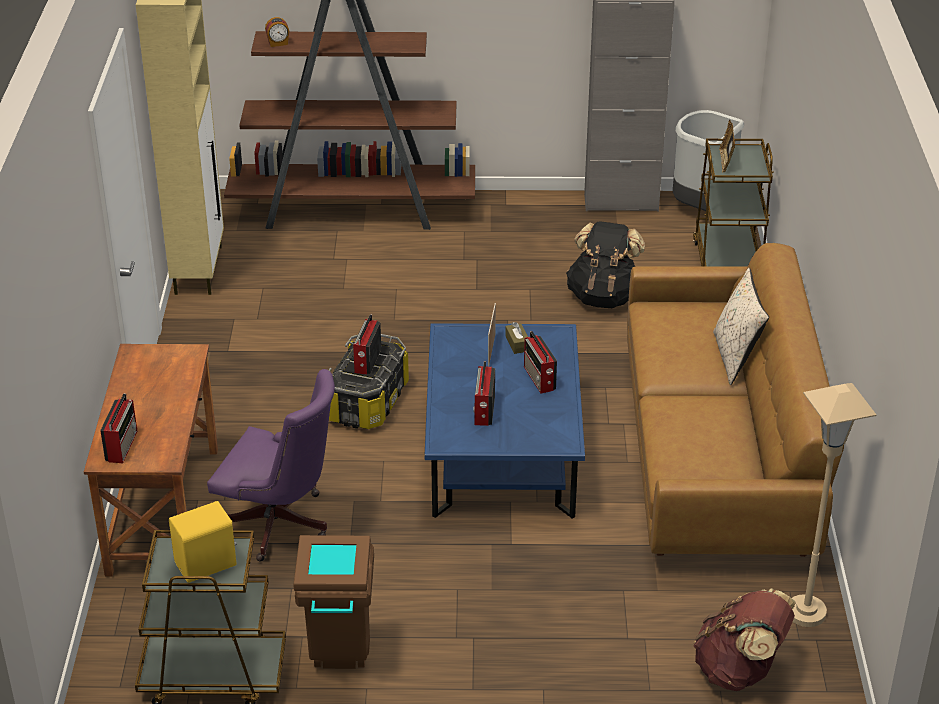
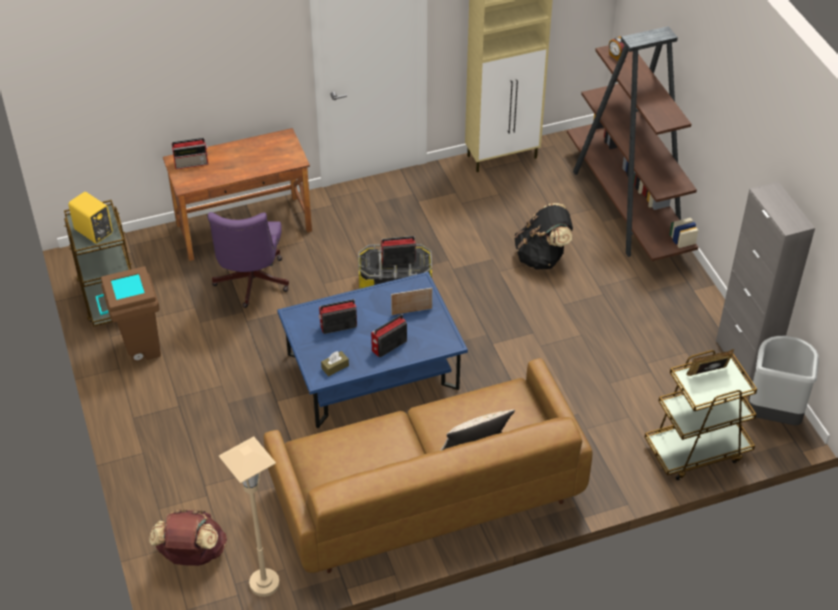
camera: 70 degrees right, 10 degrees up
brown tissue box [505,322,528,354] -> brown tissue box moved to [321,351,349,376]
black backpack [566,221,645,308] -> black backpack moved to [514,203,573,270]

